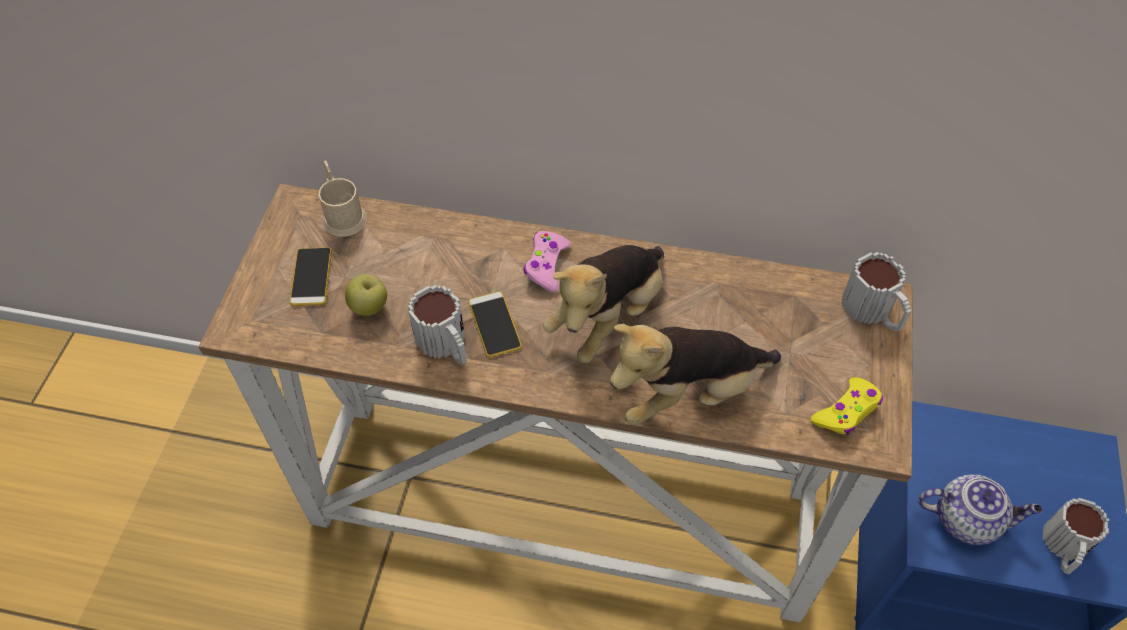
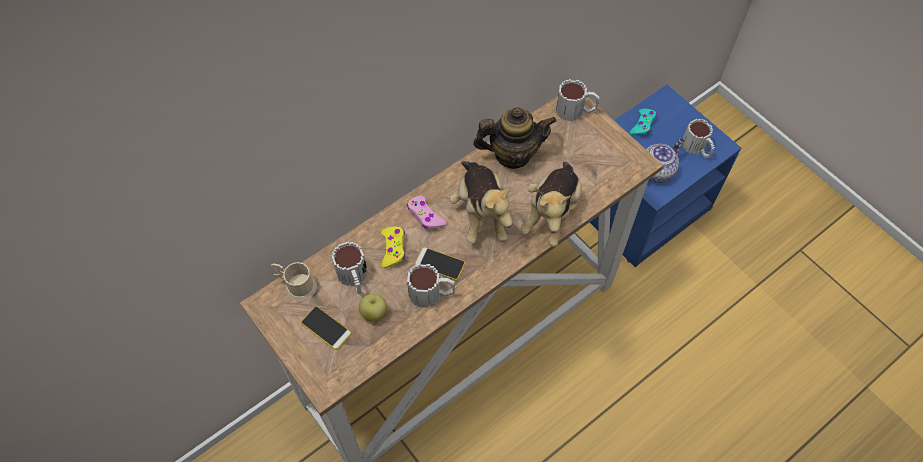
camera: 50 degrees left, 5 degrees up
yellow game controller [811,377,883,435] -> yellow game controller moved to [381,227,405,268]
none -> mug [332,241,367,295]
none -> teapot [473,107,557,169]
none -> turquoise game controller [630,109,657,135]

